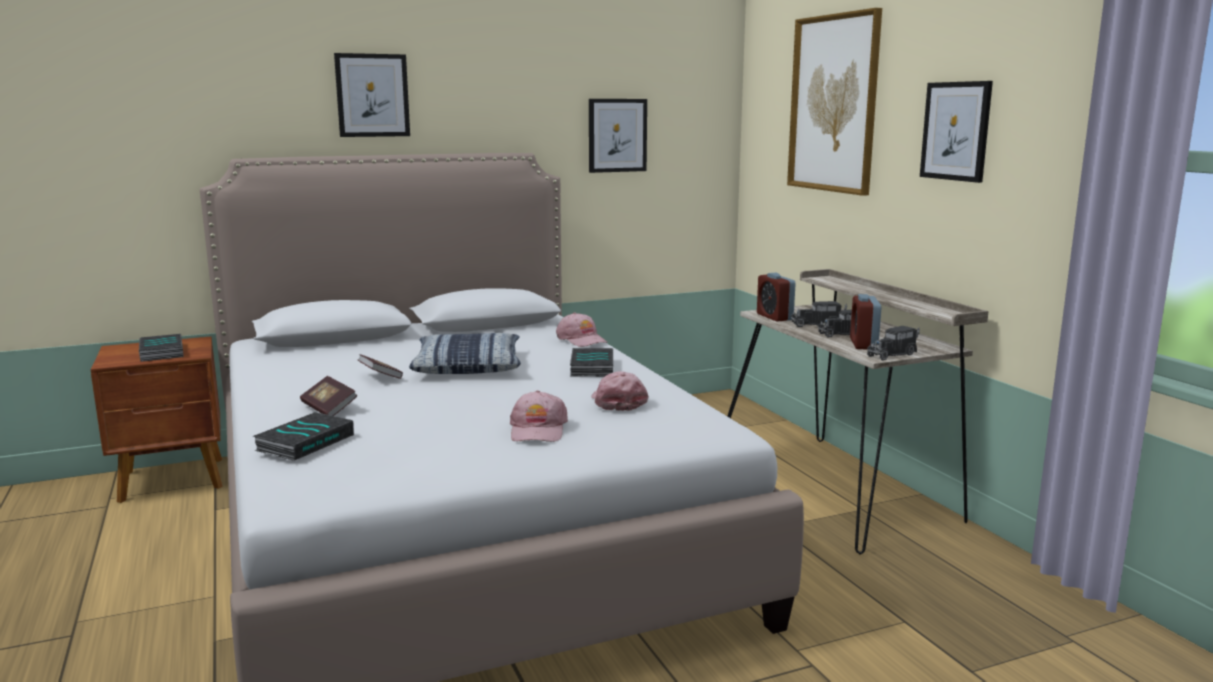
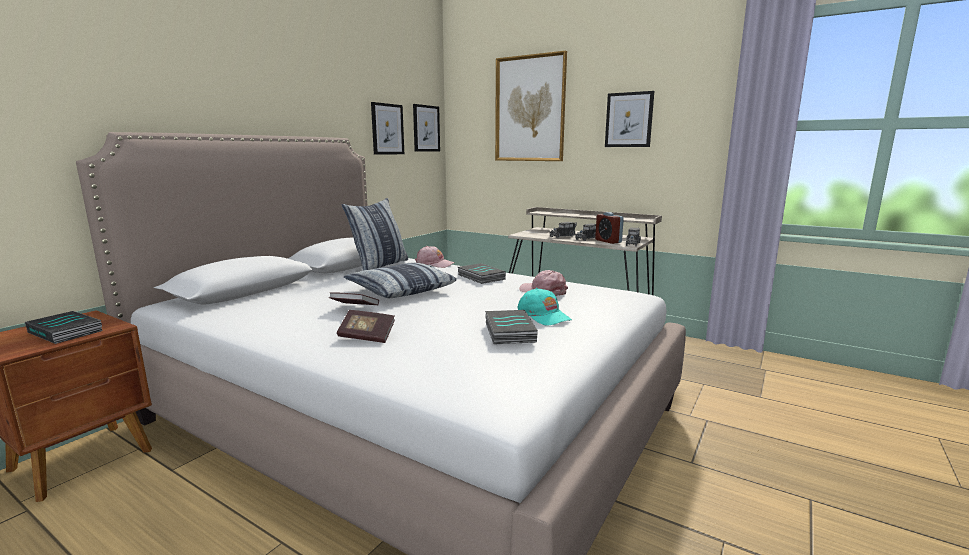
camera: 35 degrees left, 0 degrees up
book [252,412,354,461] -> book moved to [485,310,538,344]
picture [334,53,410,137] -> picture moved to [413,104,440,152]
pink cap [510,390,568,442] -> turquoise cap [517,288,572,326]
alarm clock [757,273,796,322] -> none
none -> pillow [341,198,408,271]

